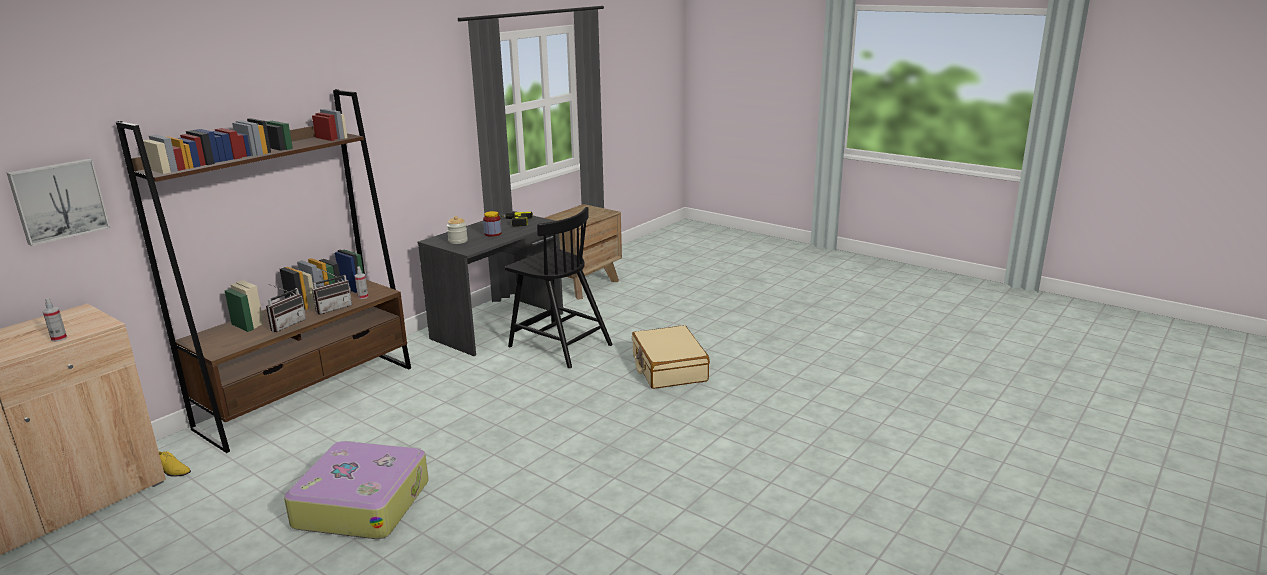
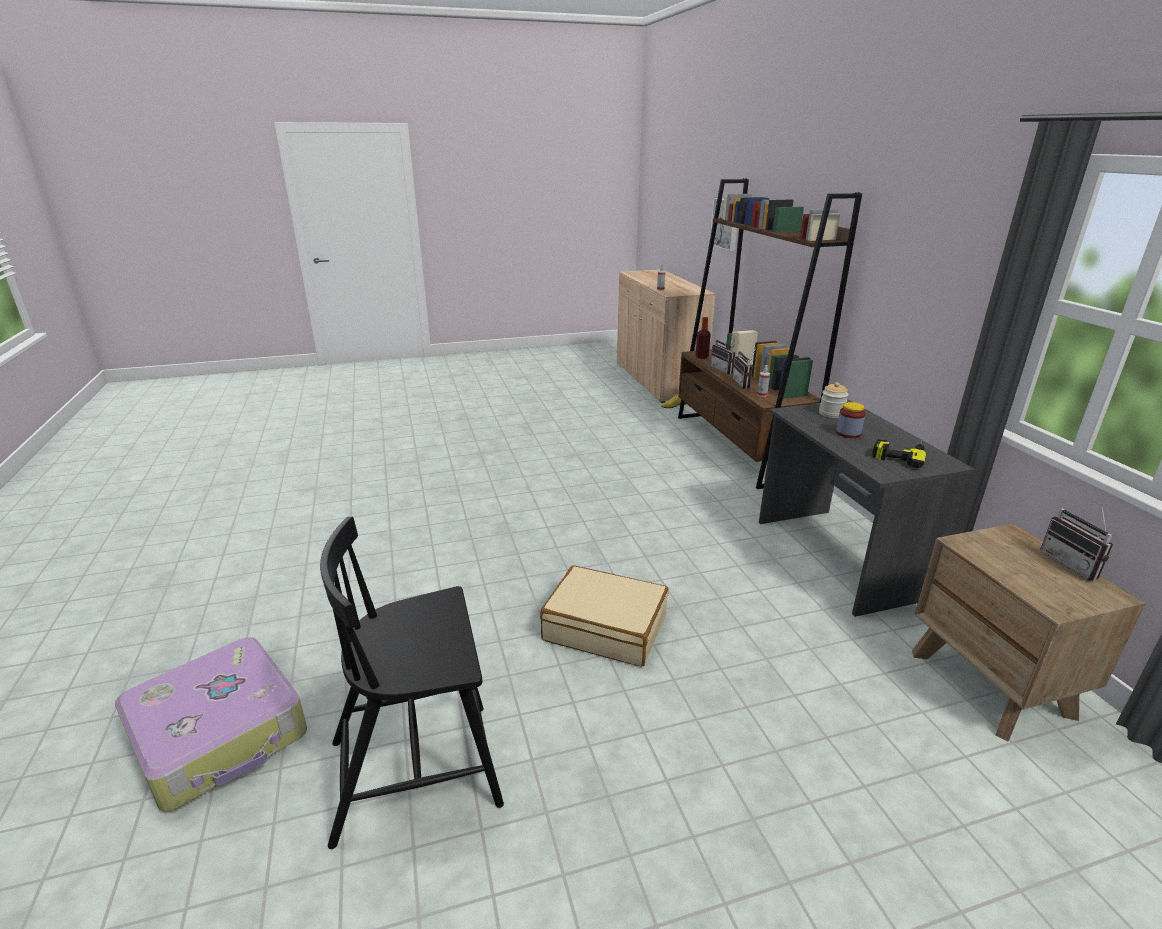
camera: 125 degrees right, 5 degrees up
suitcase [284,441,429,539] -> suitcase moved to [115,637,307,812]
black chair [505,207,613,368] -> black chair moved to [320,517,504,849]
none -> bottle [695,317,710,359]
none -> radio [1040,503,1113,581]

